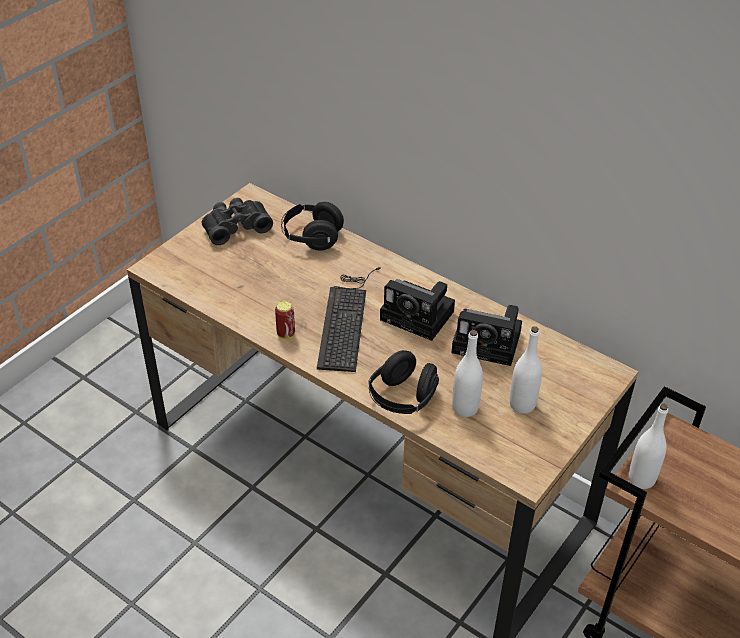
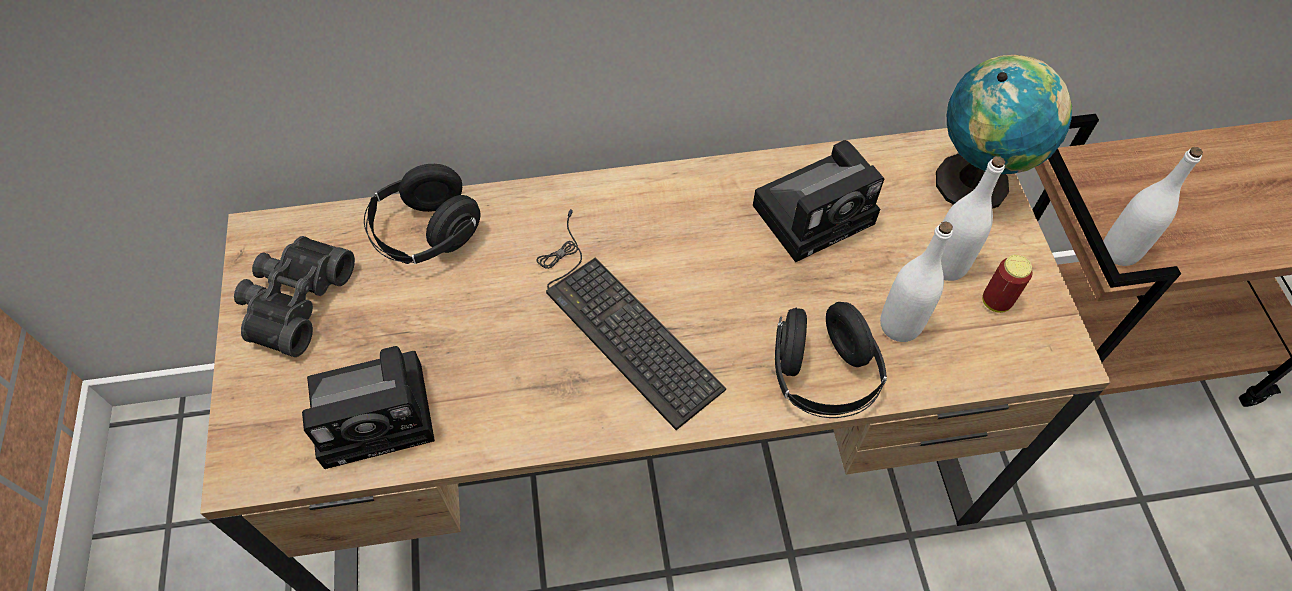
camera: 45 degrees left, 15 degrees up
can [275,301,295,339] -> can moved to [982,255,1032,313]
camera [380,279,455,341] -> camera moved to [302,346,435,469]
none -> globe [936,55,1072,209]

